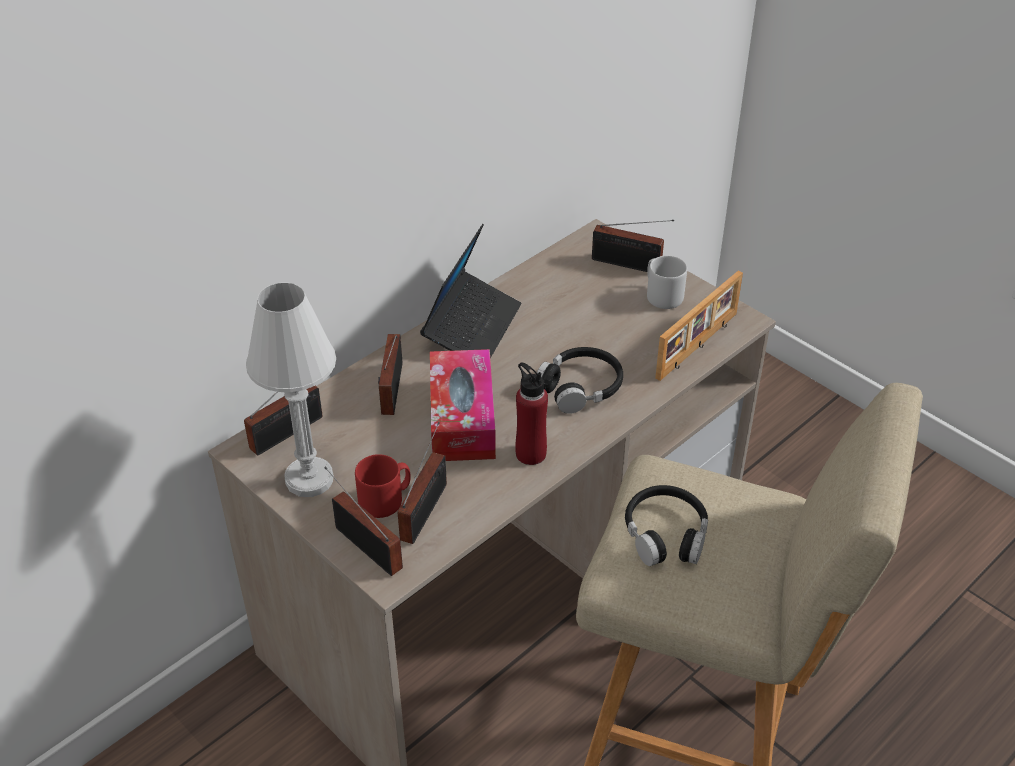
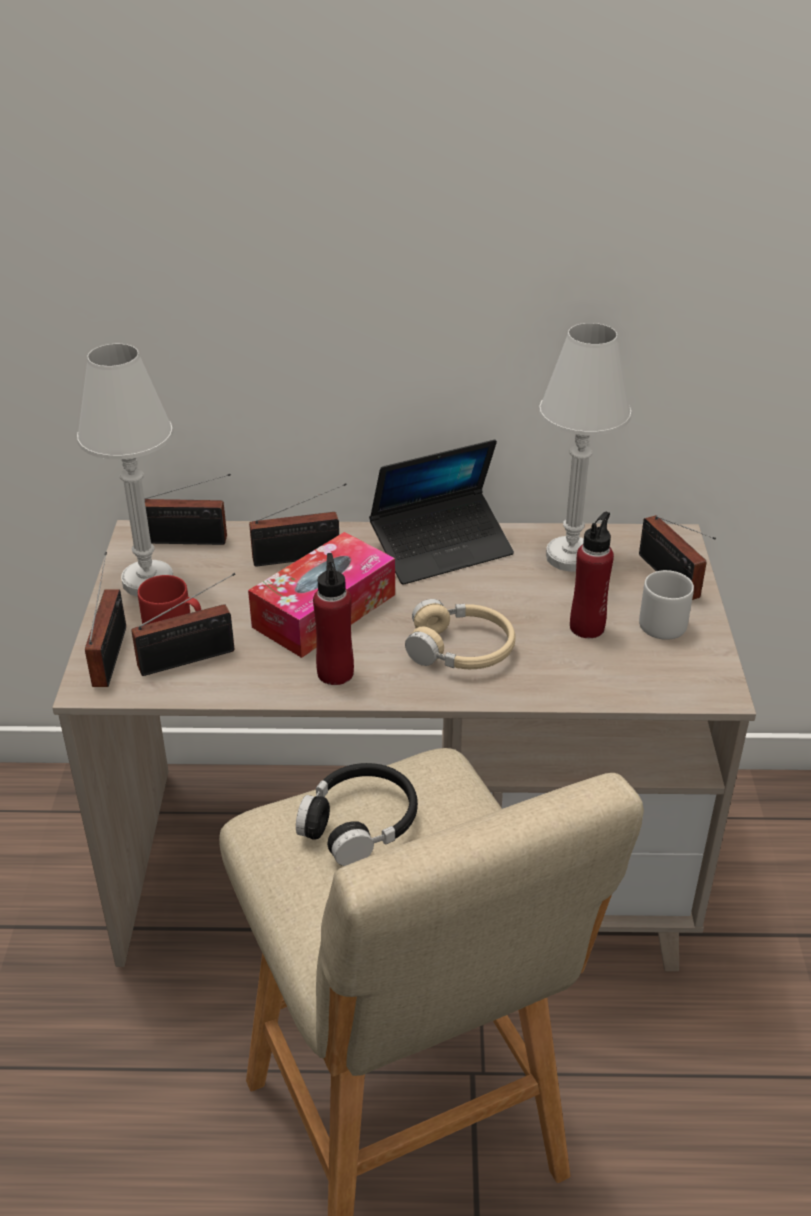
camera: 45 degrees right, 5 degrees down
radio [378,334,402,415] -> radio turned 150 degrees counterclockwise [249,483,347,566]
black headphones [537,347,623,414] -> beige headphones [405,599,516,669]
picture frame [655,271,743,381] -> none
none -> white table lamp [539,323,632,572]
none -> red bottle [570,512,614,638]

